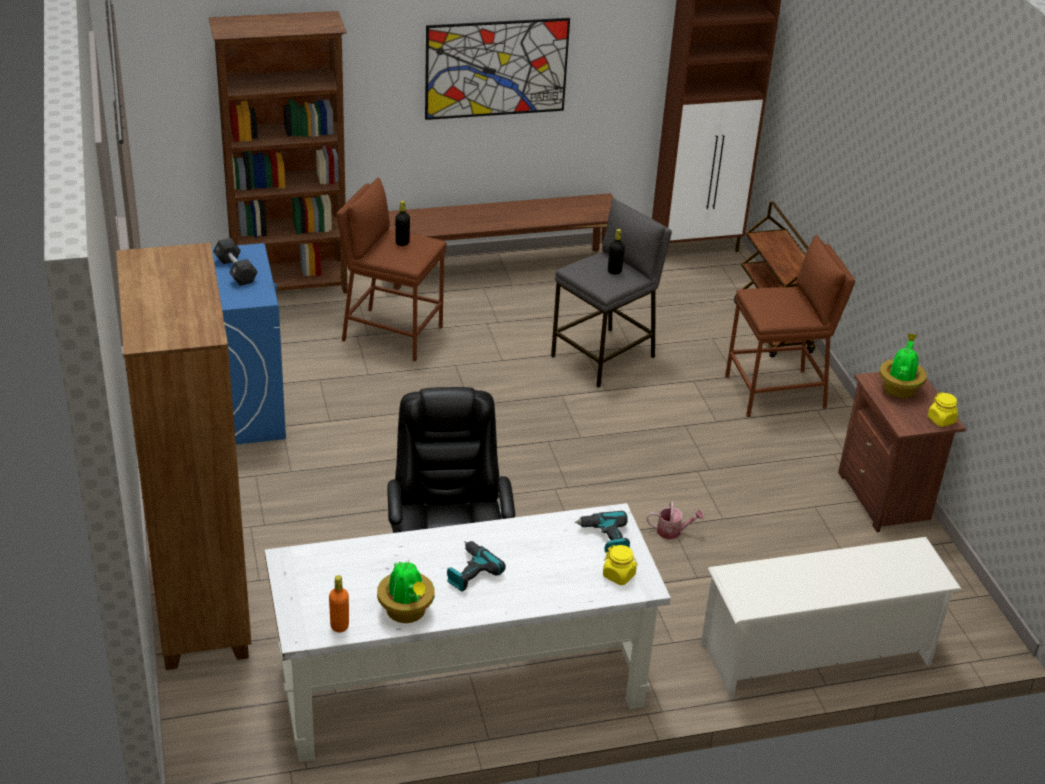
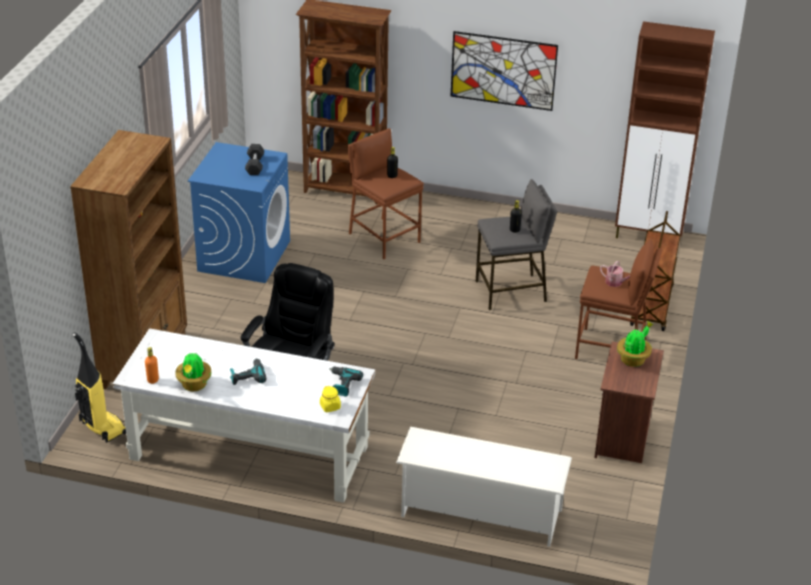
camera: 30 degrees right, 0 degrees up
brown bench [388,193,613,290] -> none
watering can [647,501,704,539] -> watering can moved to [600,261,630,287]
yellow jar [928,392,958,427] -> none
none -> vacuum cleaner [72,332,126,443]

